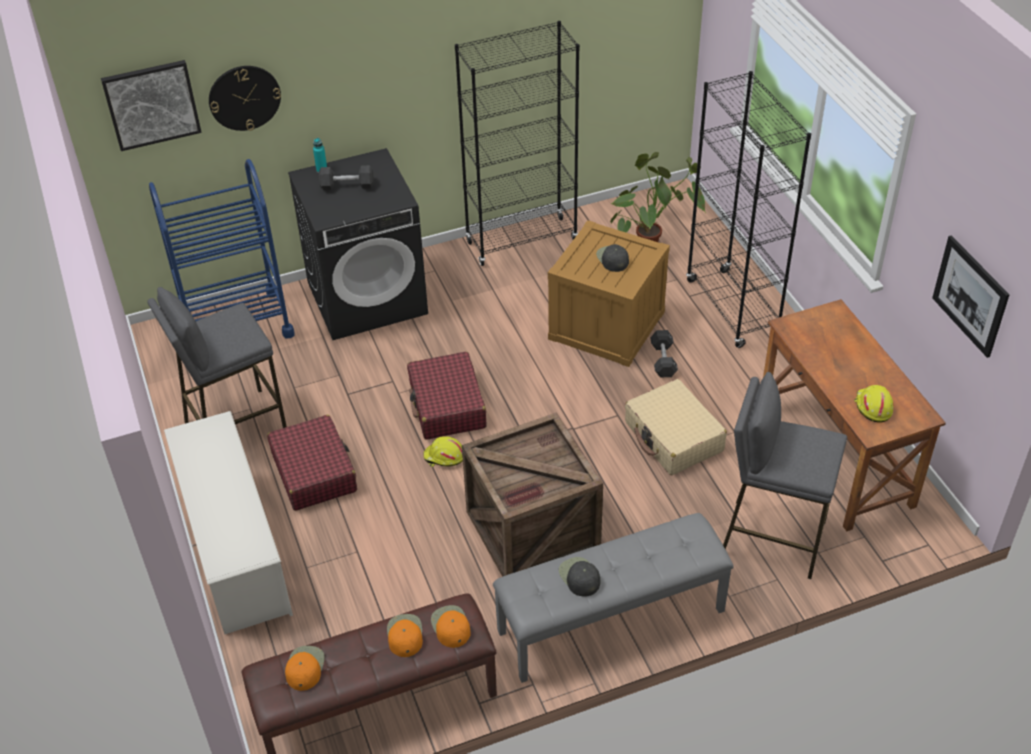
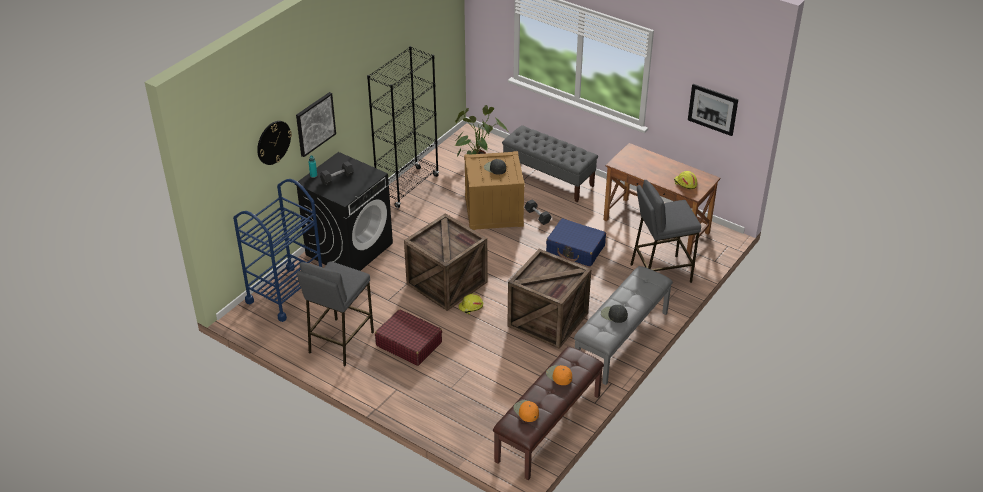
camera: 35 degrees left, 5 degrees down
picture [101,60,202,151] -> picture moved to [296,92,336,157]
white shoe rack [164,411,293,634] -> none
red suitcase [407,352,486,440] -> crate [404,213,487,311]
orange cap [431,605,471,648] -> none
beige suitcase [625,379,727,475] -> blue suitcase [546,218,606,267]
black bookcase [686,71,811,348] -> grey bench [502,125,598,202]

